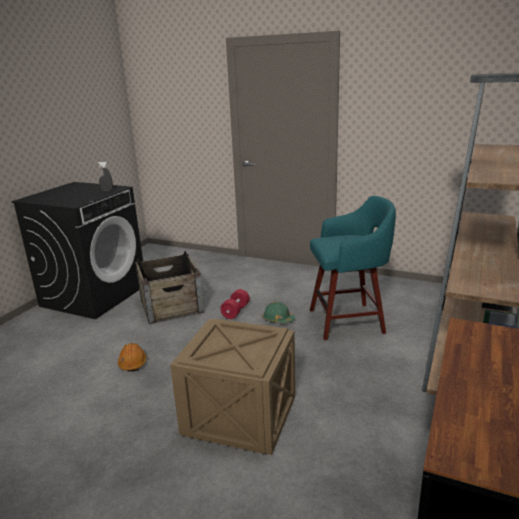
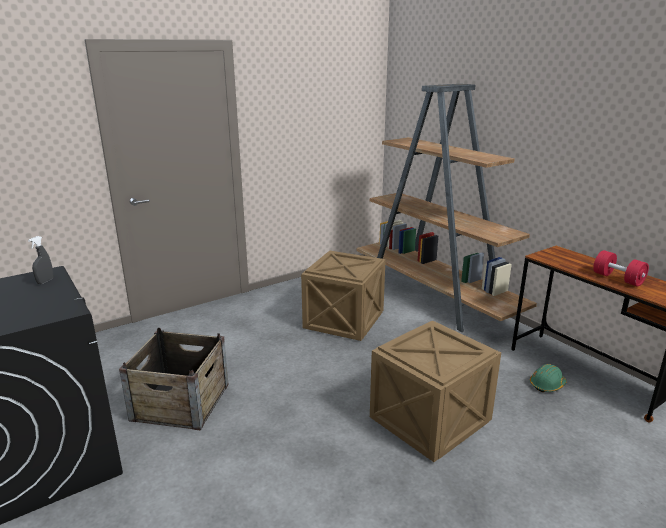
camera: 60 degrees left, 0 degrees up
orange hard hat [118,343,147,371] -> none
red dumbbell [220,289,250,319] -> red dumbbell moved to [593,250,649,287]
green hard hat [263,302,295,323] -> green hard hat moved to [530,364,567,392]
turquoise stool [310,196,396,340] -> crate [301,251,386,341]

